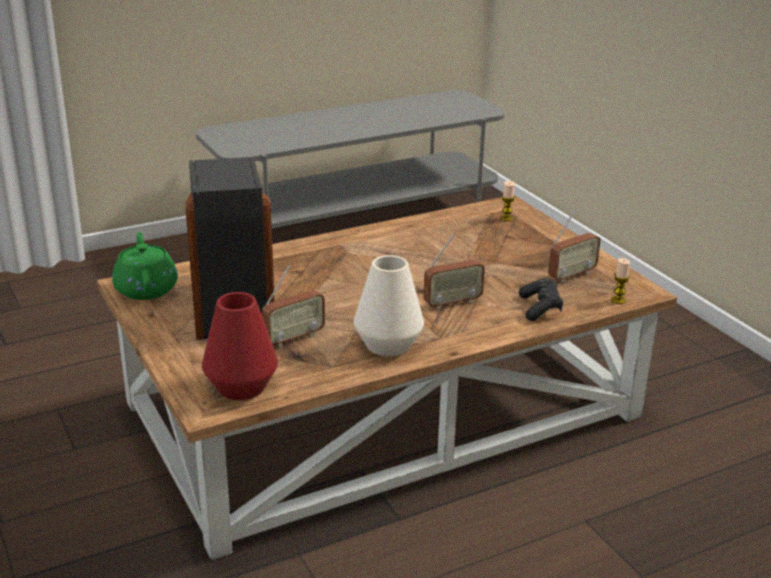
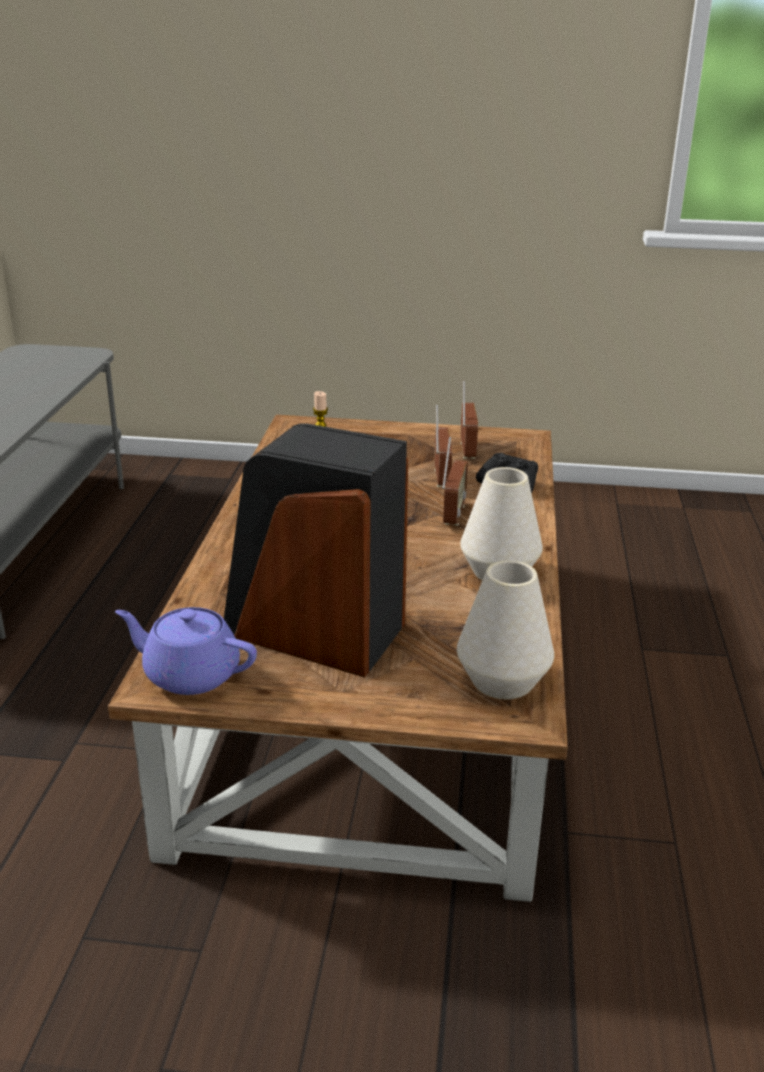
camera: 55 degrees left, 0 degrees up
green teapot [112,232,178,300] -> purple teapot [115,607,257,695]
red vase [202,292,278,400] -> white vase [457,560,554,699]
radio [262,265,325,347] -> radio moved to [434,405,452,487]
candle [611,258,630,304] -> none

